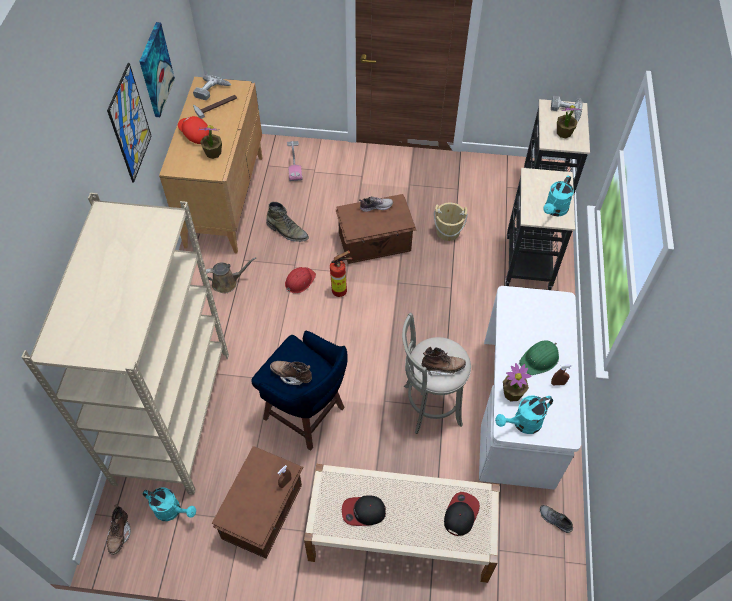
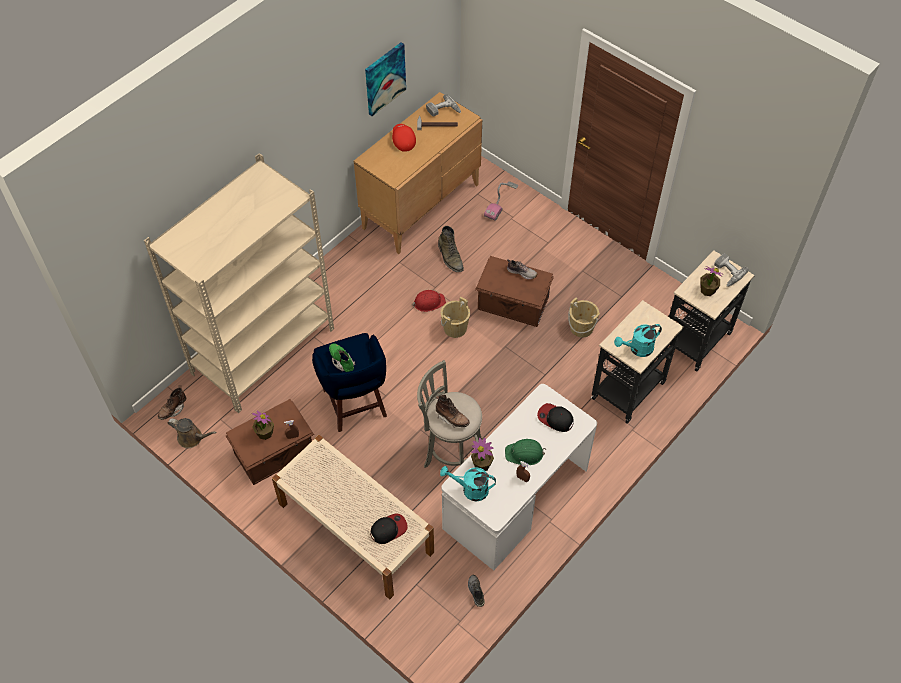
camera: 35 degrees right, 0 degrees up
picture [107,63,151,183] -> none
turquoise watering can [142,488,196,521] -> none
potted plant [199,125,222,159] -> potted plant moved to [252,411,274,440]
brown watering can [206,257,256,293] -> brown watering can moved to [168,418,217,448]
brown boot [270,361,312,385] -> green boot [329,343,355,372]
fire extinguisher [330,250,352,297] -> beige bucket [441,297,470,338]
cap [342,495,386,526] -> cap moved to [537,403,574,432]

